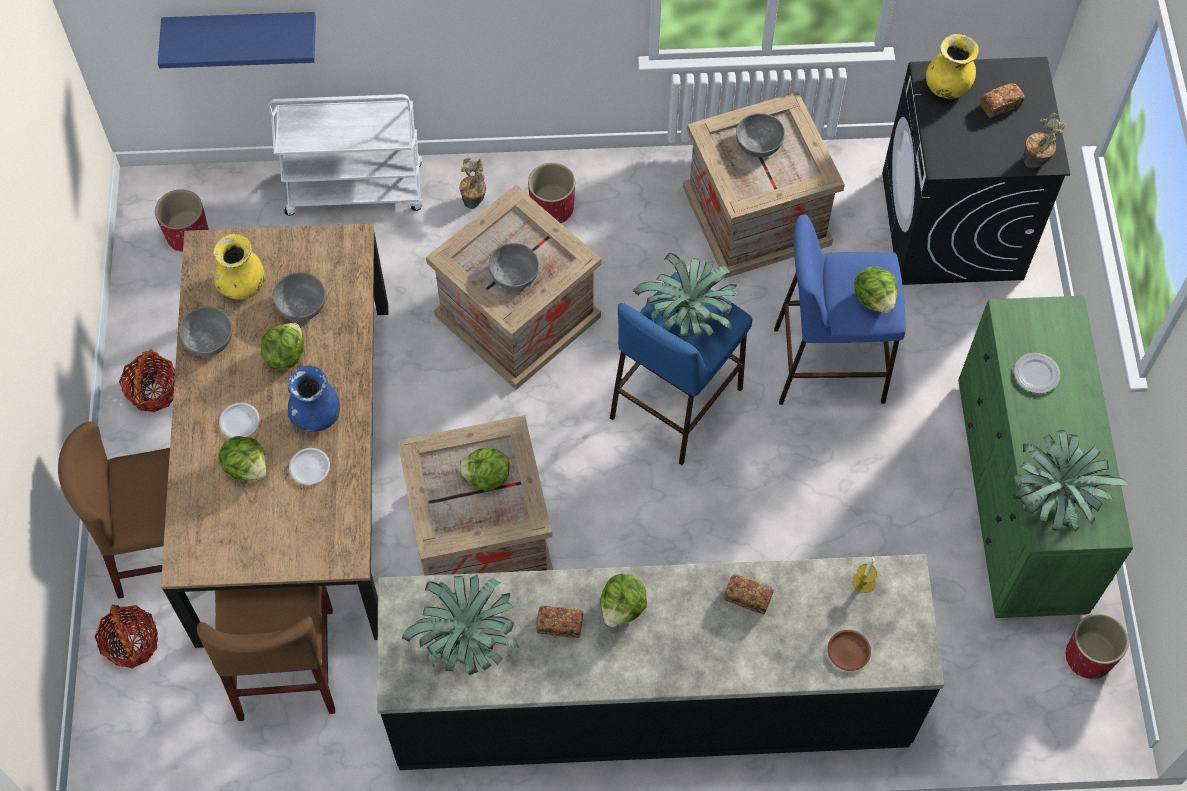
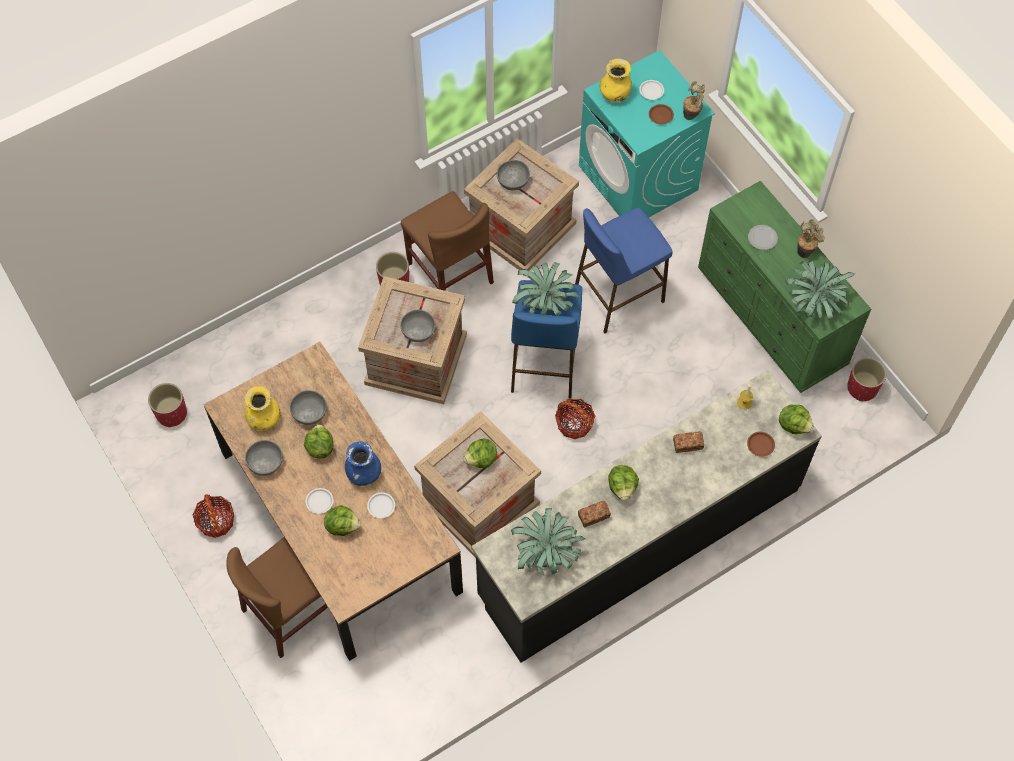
camera: 30 degrees left, 0 degrees up
basket [94,605,158,668] -> basket moved to [555,399,595,439]
blue shelf [158,12,316,68] -> none
brown chair [197,586,335,721] -> brown chair moved to [401,191,494,291]
white cart [268,94,422,216] -> none
potted plant [459,157,486,209] -> potted plant moved to [797,219,824,258]
lettuce [855,267,898,313] -> lettuce moved to [779,404,814,434]
black washing machine [882,57,1070,285] -> turquoise washing machine [579,50,715,217]
bread [980,83,1025,118] -> white plate [639,80,664,100]
none -> brown plate [649,104,674,124]

